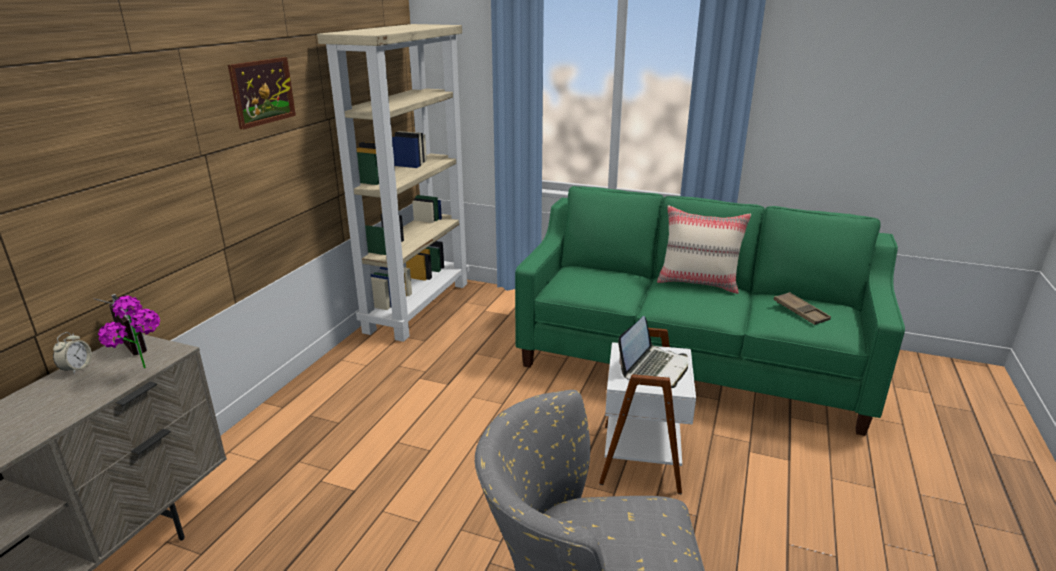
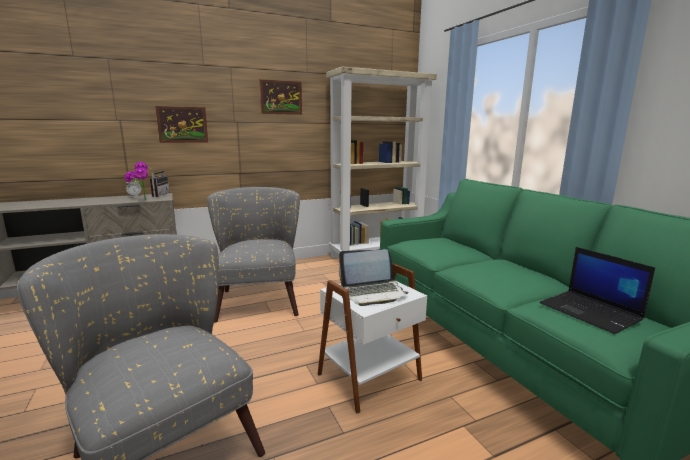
camera: 45 degrees right, 10 degrees down
beige pillow [657,205,751,294] -> none
brown tray [773,292,831,325] -> laptop [539,247,655,334]
none -> picture [155,106,208,143]
none -> grey armchair [207,187,300,323]

